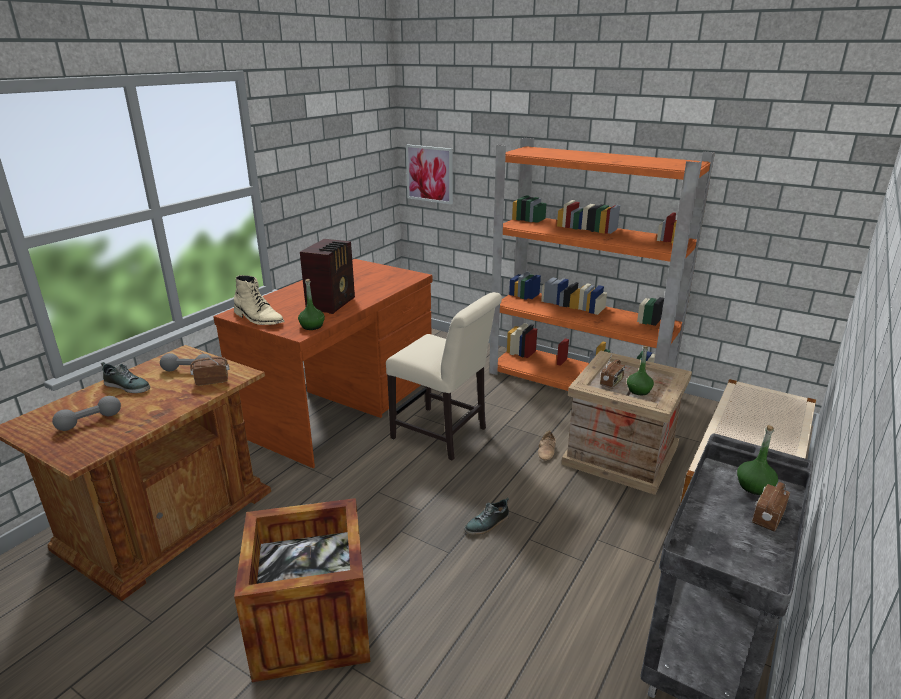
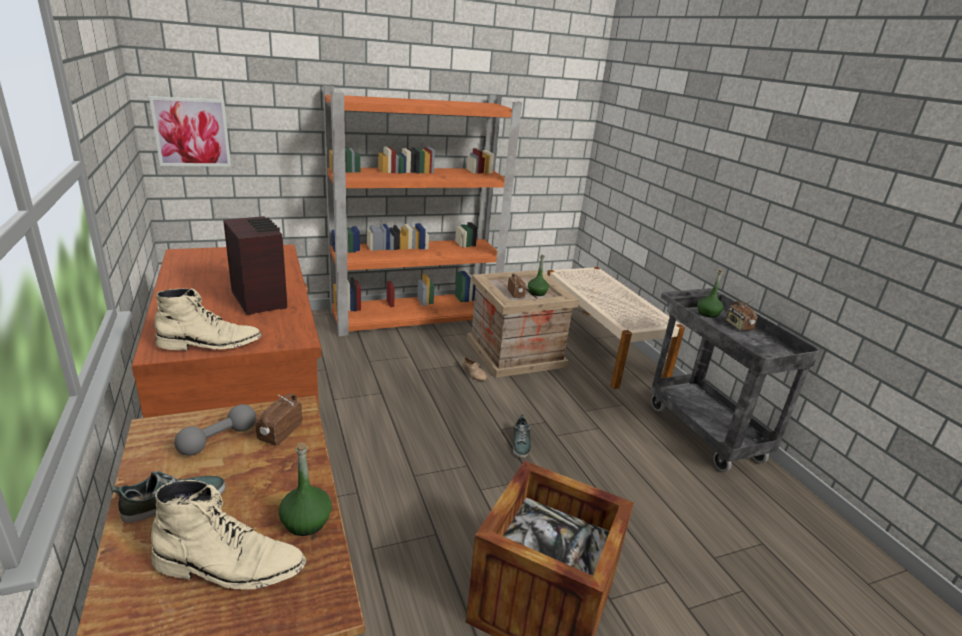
camera: 55 degrees left, 0 degrees up
grey dumbbell [52,396,121,431] -> beige boot [151,480,306,590]
green bottle [298,279,325,330] -> green bottle moved to [278,442,332,536]
beige chair [386,292,502,460] -> none

